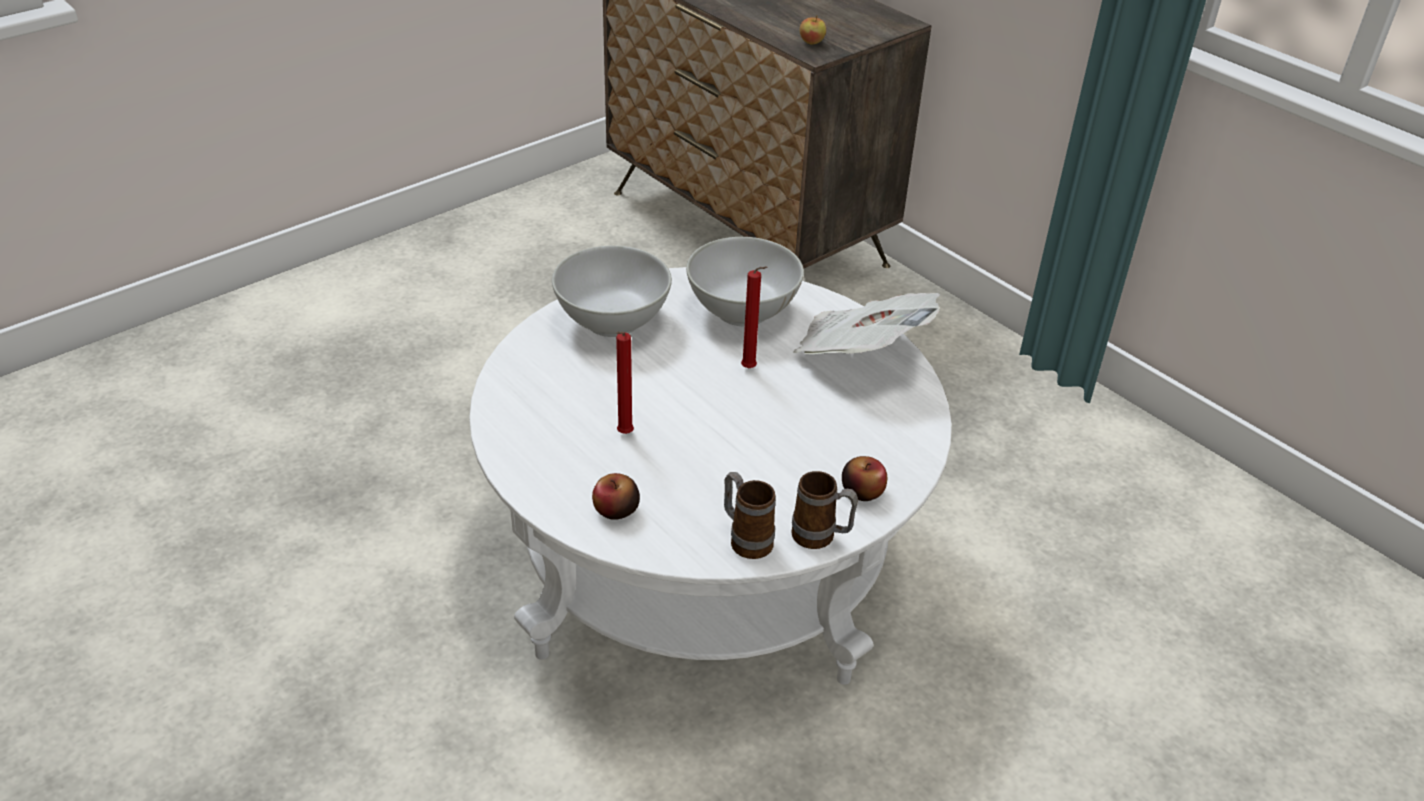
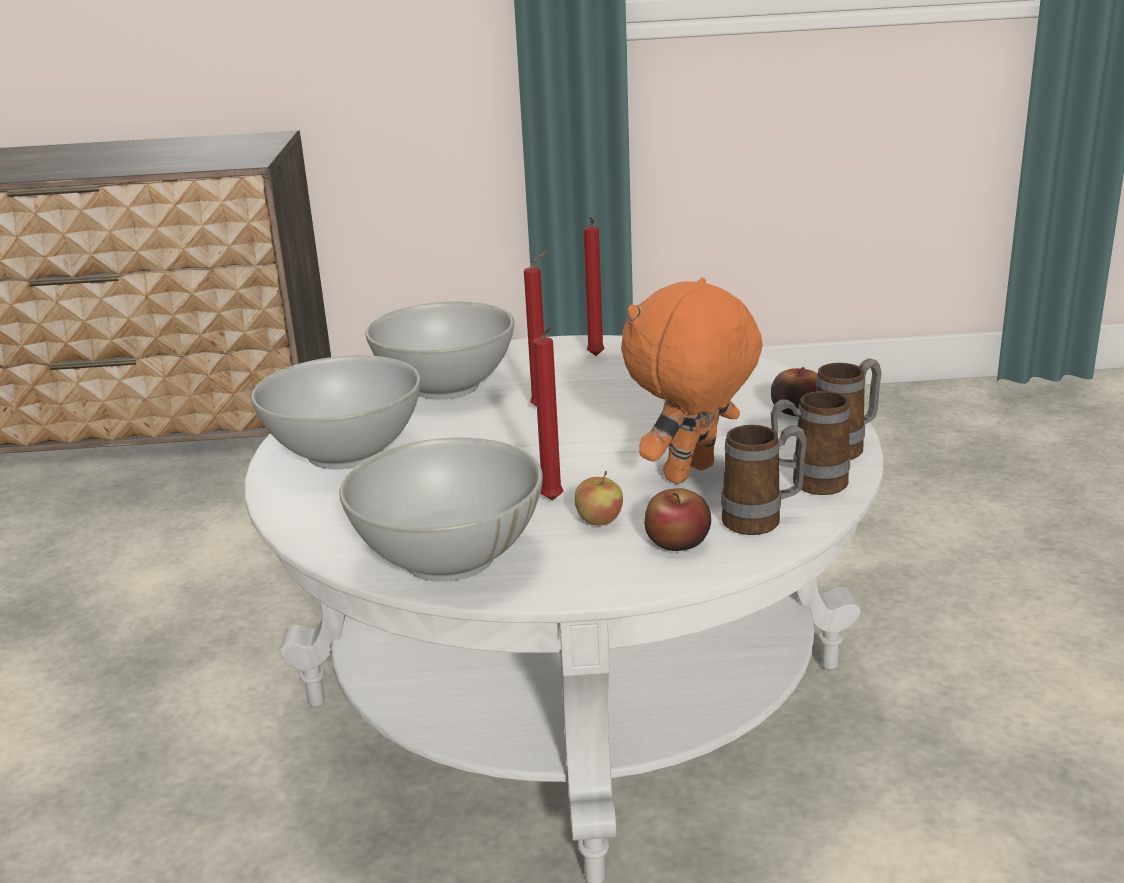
camera: 50 degrees left, 15 degrees down
newspaper [793,293,940,354] -> red candle [583,217,605,356]
apple [800,15,826,45] -> apple moved to [574,471,623,525]
none -> white bowl [339,437,543,582]
none -> orange plush toy [621,278,763,484]
none -> mug [721,425,807,535]

